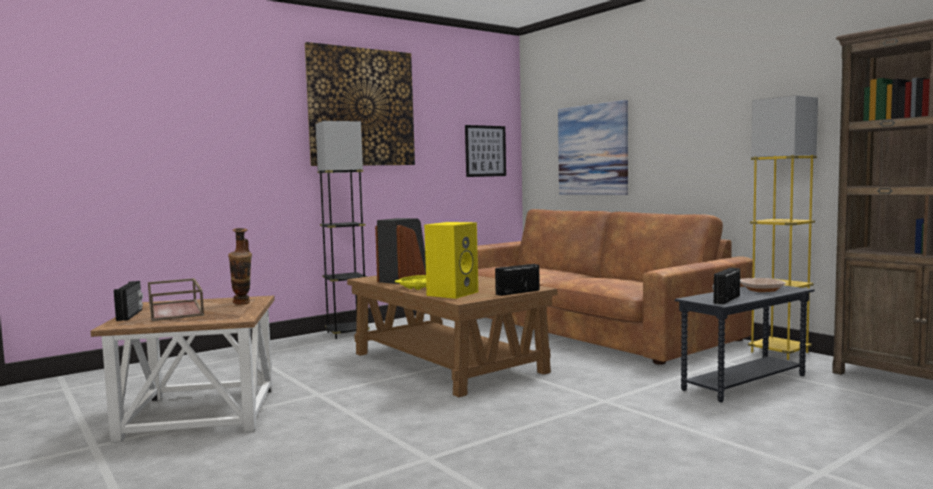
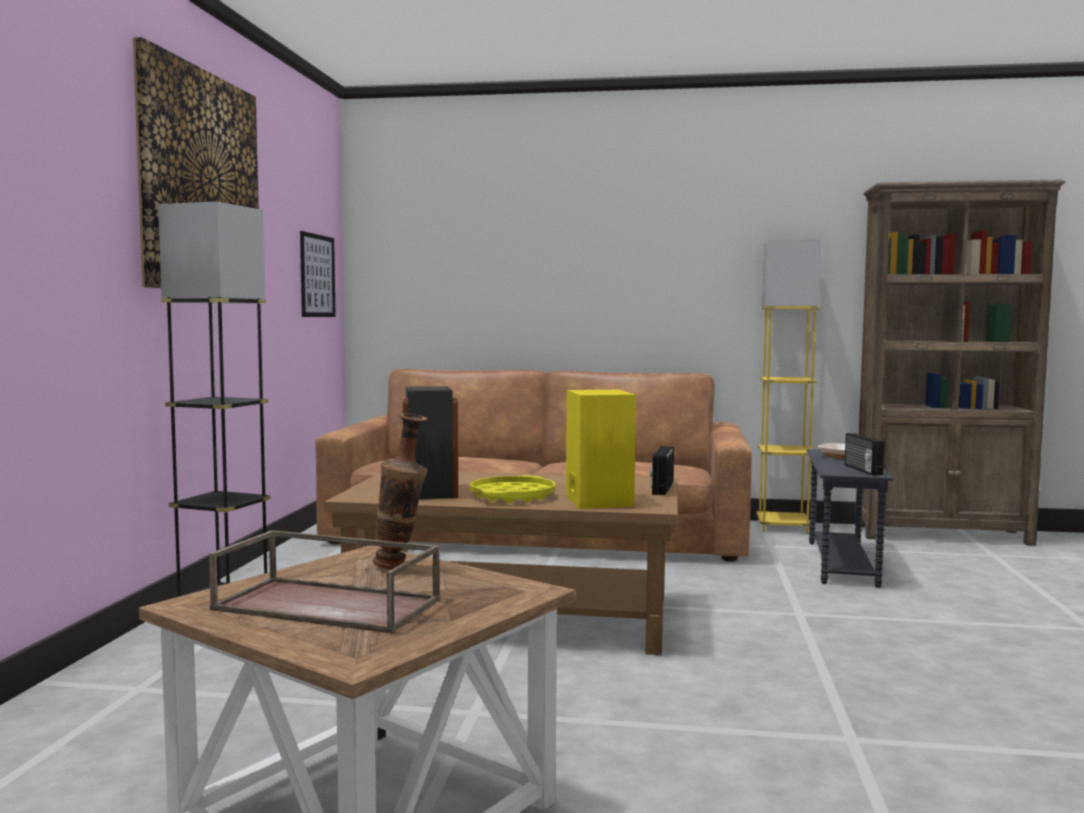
camera: 45 degrees left, 0 degrees up
radio [114,281,143,321] -> none
picture [558,100,628,195] -> none

